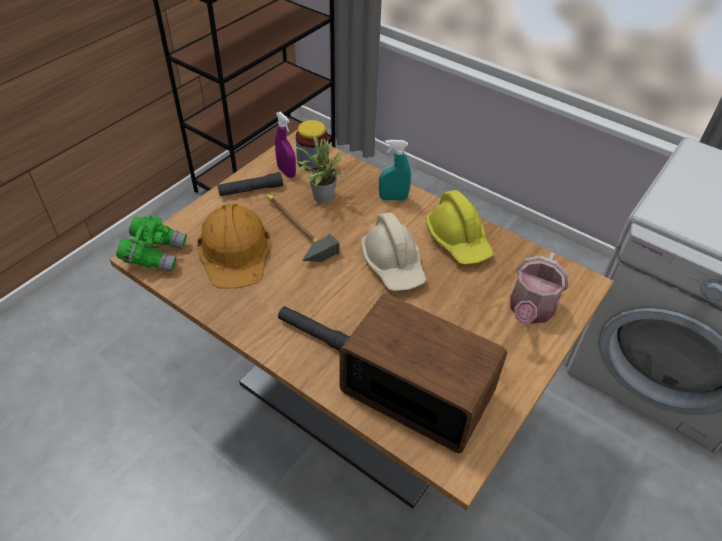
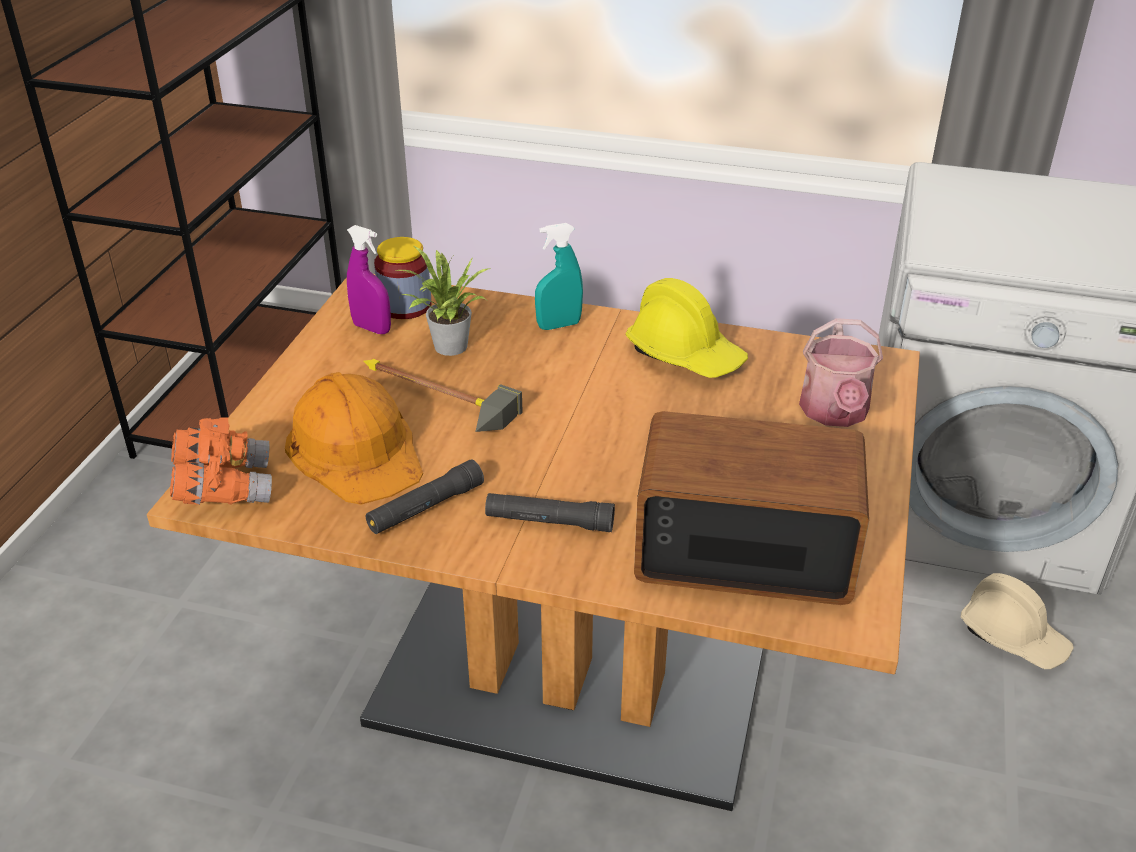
camera: 20 degrees left, 10 degrees down
green binoculars [116,215,187,272] -> orange binoculars [170,418,272,505]
black flashlight [218,172,283,196] -> black flashlight moved to [366,459,484,534]
beige hard hat [361,212,426,291] -> beige hard hat moved to [961,573,1074,669]

